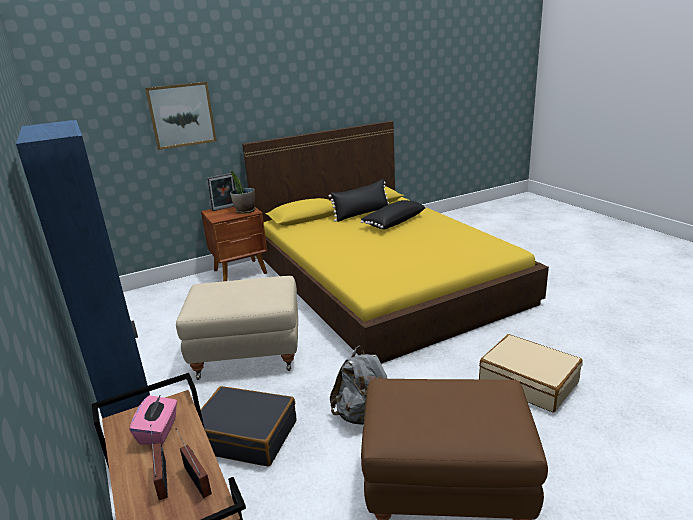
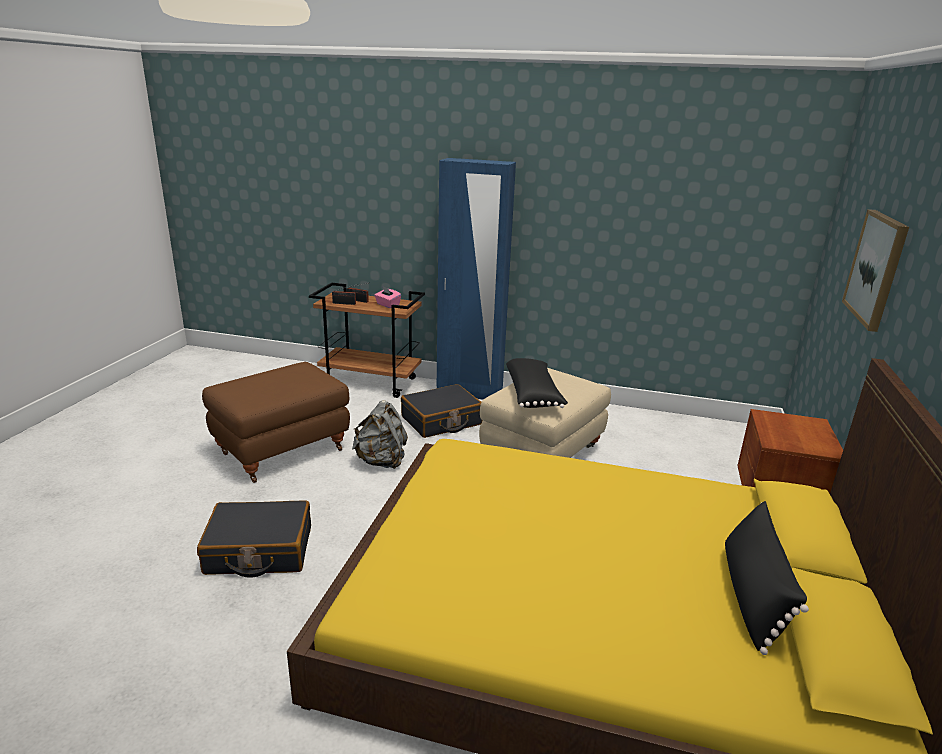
camera: 130 degrees right, 0 degrees up
picture frame [207,173,236,211] -> none
potted plant [230,170,255,214] -> none
black pillow [361,200,426,229] -> black pillow moved to [506,358,568,408]
beige suitcase [479,334,583,412] -> black suitcase [197,500,311,578]

